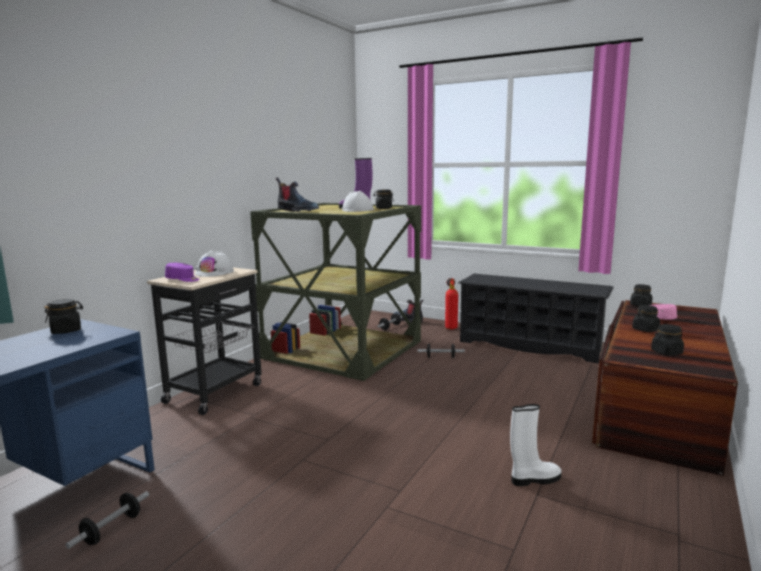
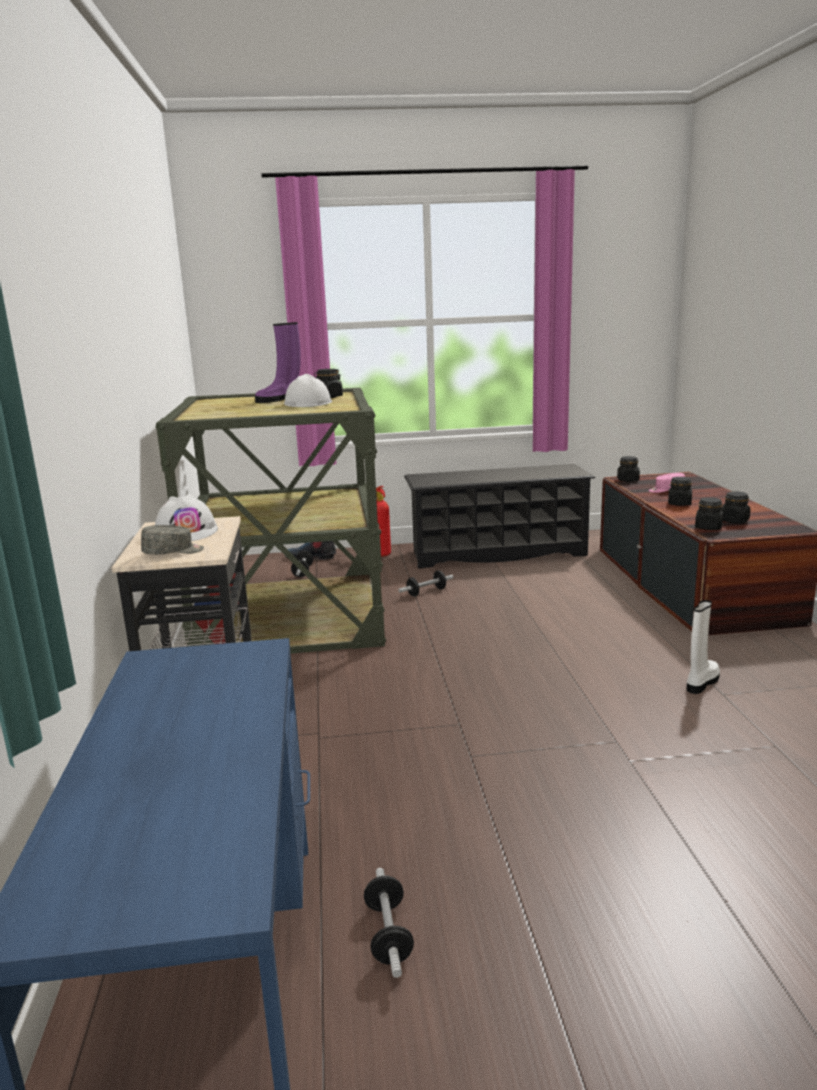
camera: 35 degrees left, 5 degrees up
black jar [44,299,83,334] -> black jar moved to [695,497,723,530]
purple cap [165,263,200,282] -> grey cap [141,525,204,555]
boot [276,177,319,212] -> none

